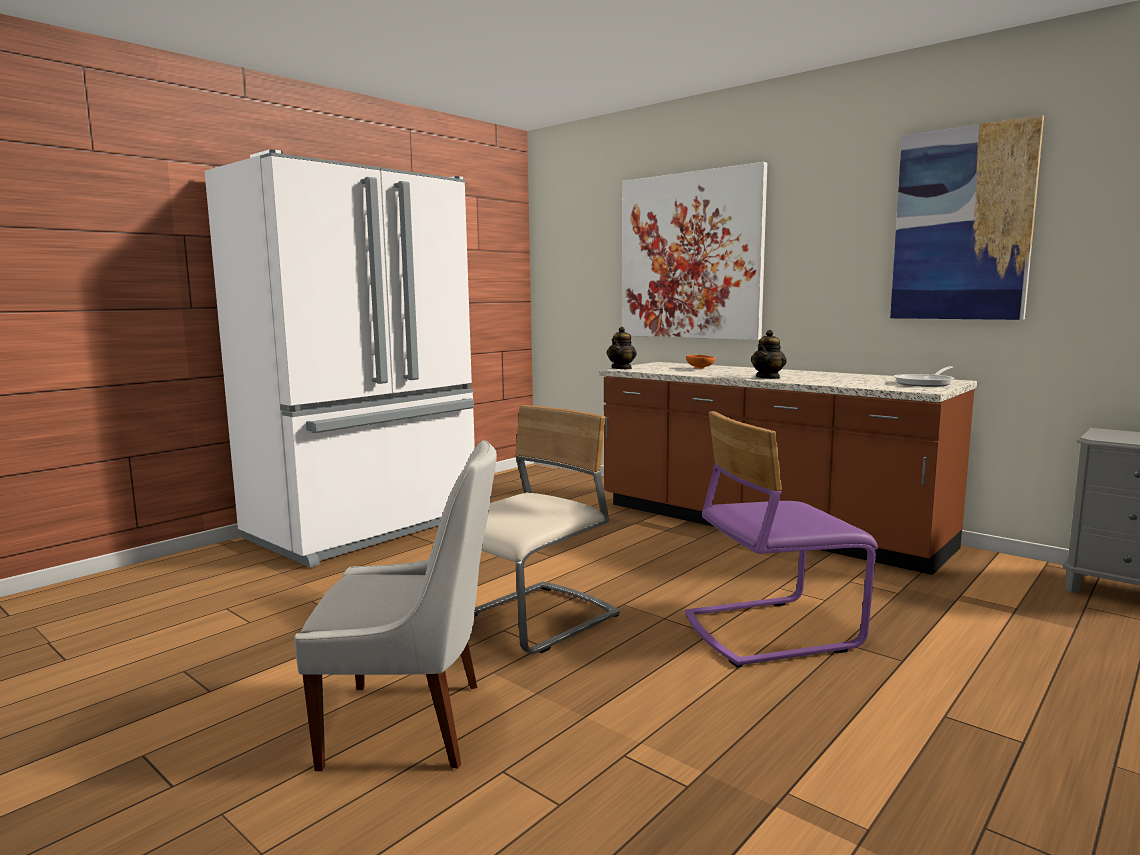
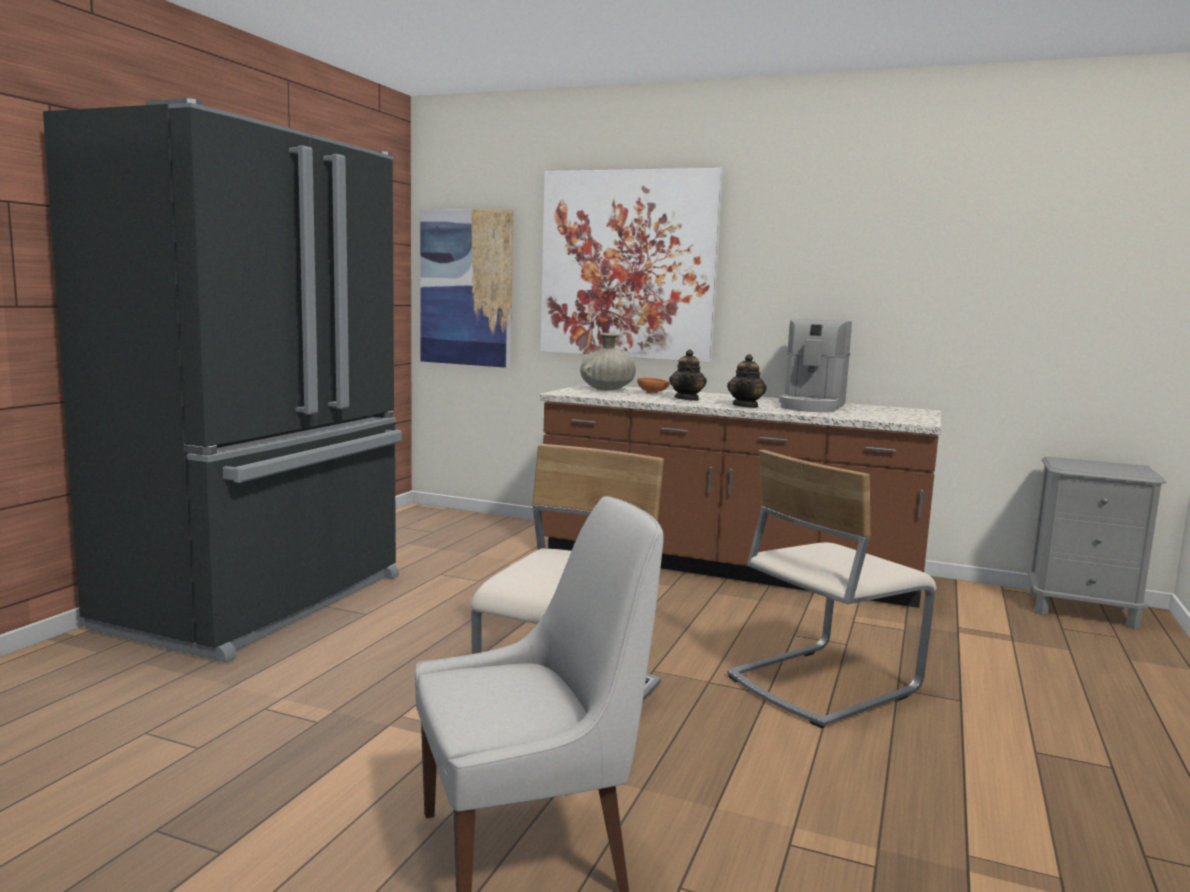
camera: 20 degrees left, 0 degrees up
white fridge [205,150,475,567] -> black fridge [43,98,402,662]
teapot [607,327,637,369] -> teapot moved to [669,349,707,401]
purple chair [685,411,878,668] -> beige chair [727,450,936,729]
picture [890,115,1044,320] -> picture moved to [420,209,514,368]
frying pan [894,366,954,387] -> none
none -> beige vase [580,333,636,390]
none -> coffee machine [779,319,852,412]

